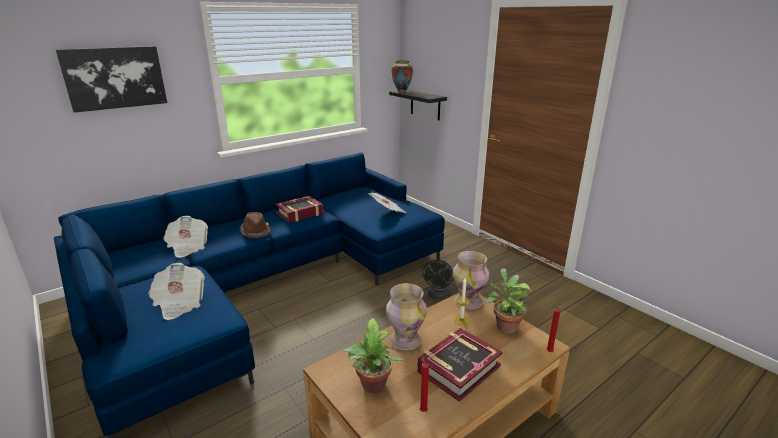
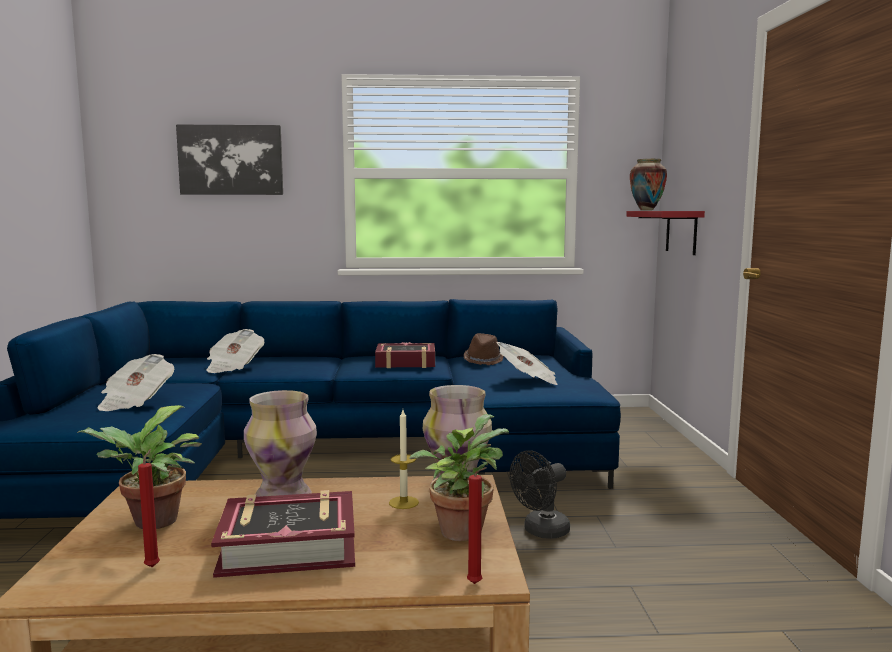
camera: 35 degrees right, 15 degrees down
brown hat [240,212,271,238] -> brown hat moved to [464,333,503,365]
black shelf [389,90,447,120] -> red shelf [626,211,705,255]

